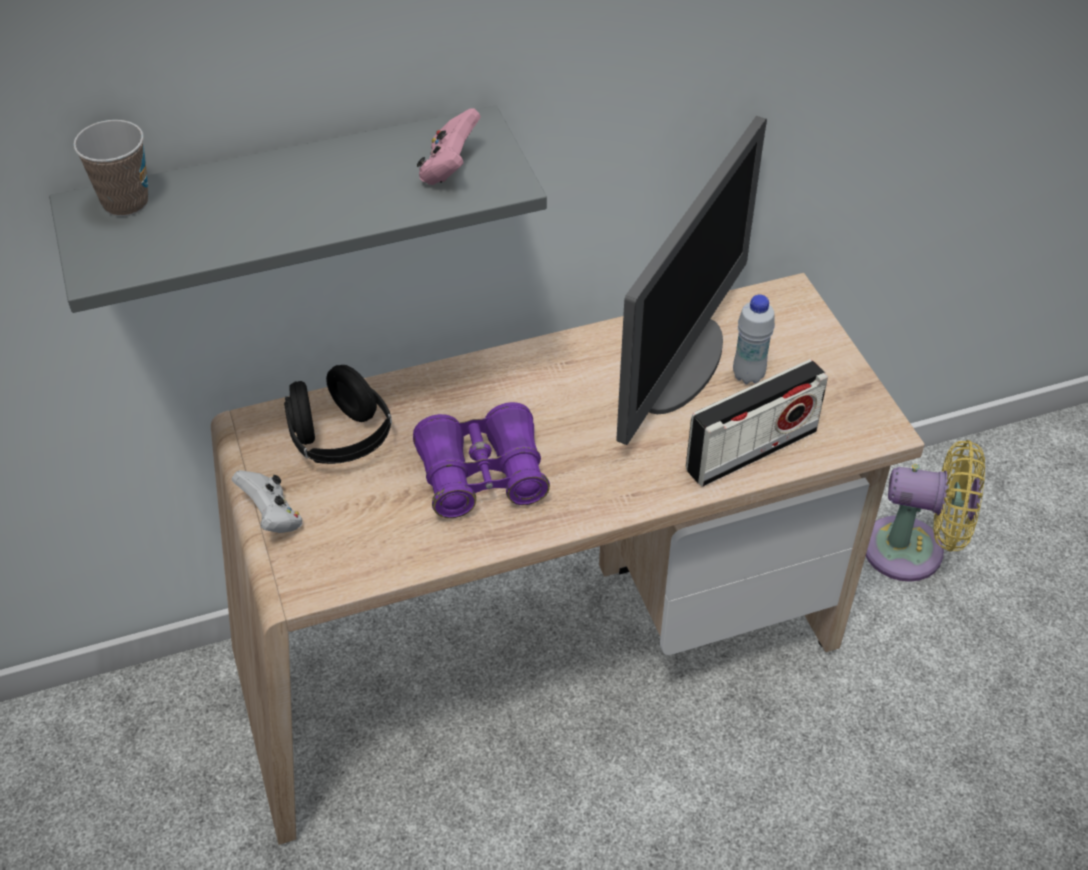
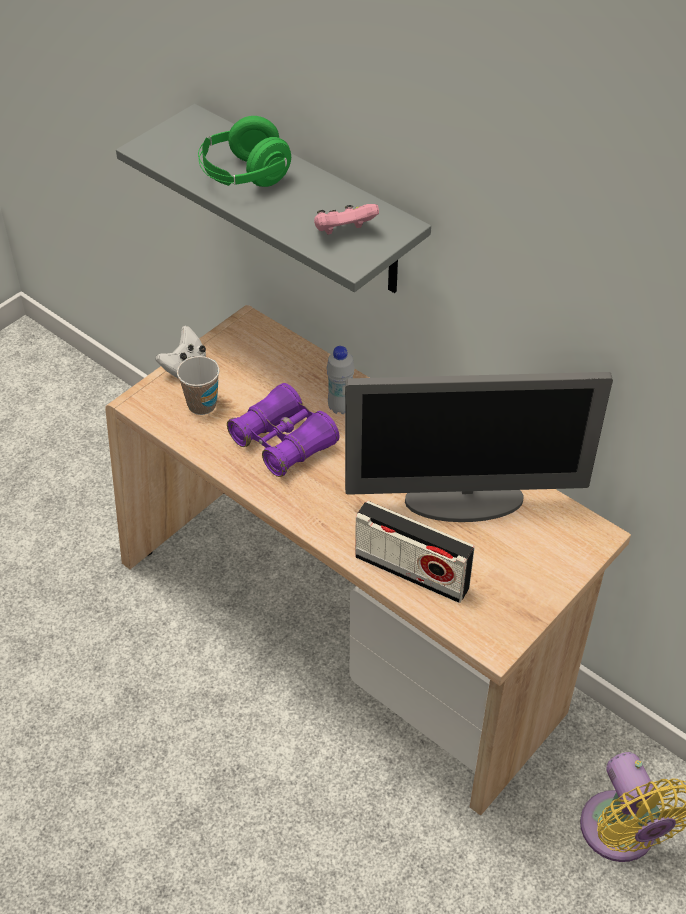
camera: 60 degrees right, 0 degrees up
cup [74,120,148,217] -> cup moved to [177,356,220,415]
black headphones [284,365,392,464] -> none
white bottle [733,294,775,384] -> white bottle moved to [327,346,354,414]
none -> green headphones [198,116,291,187]

